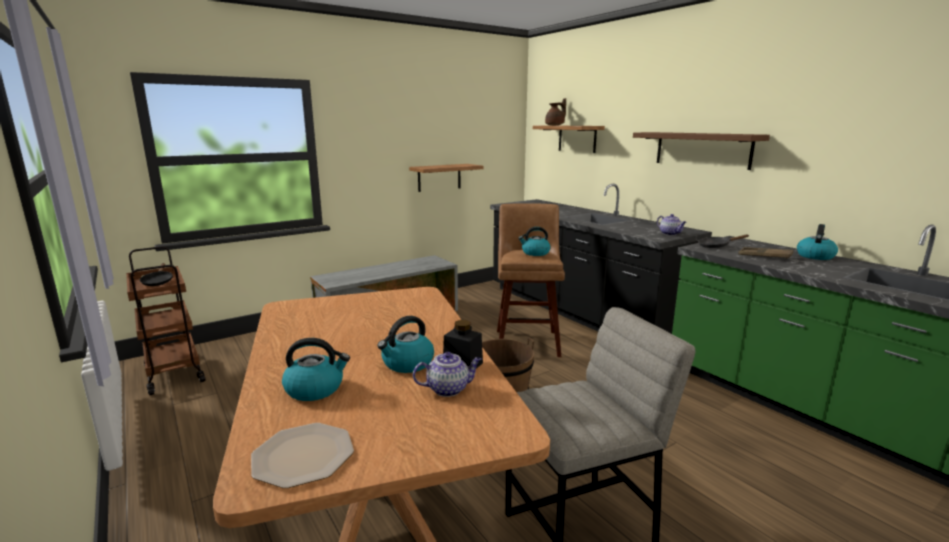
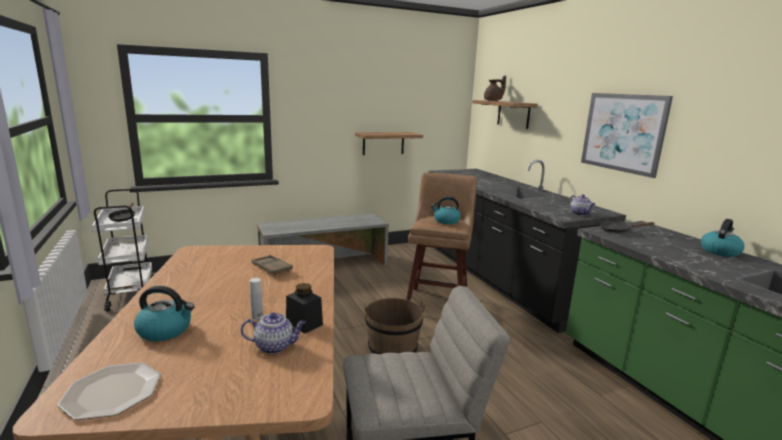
camera: 10 degrees right, 0 degrees up
brown cart [126,246,206,395] -> white cart [92,189,154,311]
kettle [377,316,434,373] -> white bottle [249,278,263,320]
brown shelf [633,132,770,170] -> picture [581,93,673,178]
brown tray [738,247,793,259] -> brown tray moved to [251,255,293,275]

